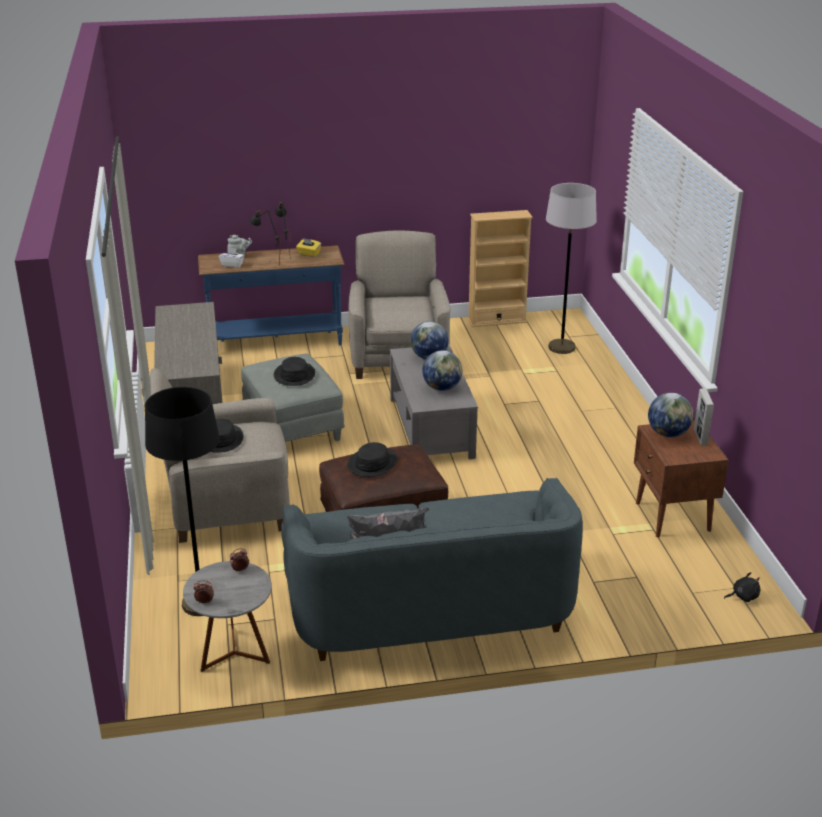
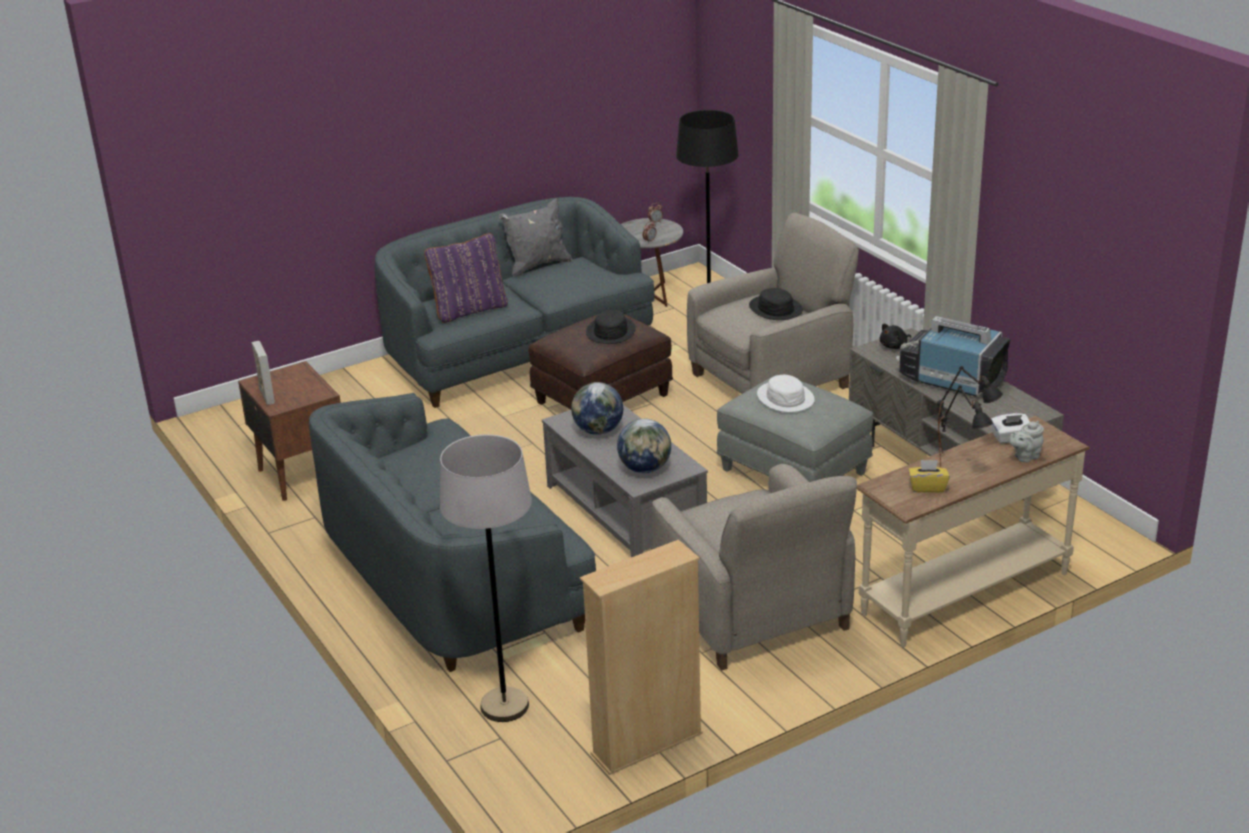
camera: 160 degrees right, 0 degrees up
blue console table [198,245,345,345] -> beige console table [857,416,1090,647]
black hat [274,357,315,386] -> white hat [757,375,815,412]
globe [648,393,693,438] -> none
black plush toy [724,572,760,602] -> black plush toy moved to [880,324,911,349]
none -> grey sofa [309,393,596,672]
none -> purple pillow [424,233,508,323]
none -> television [896,316,1011,397]

